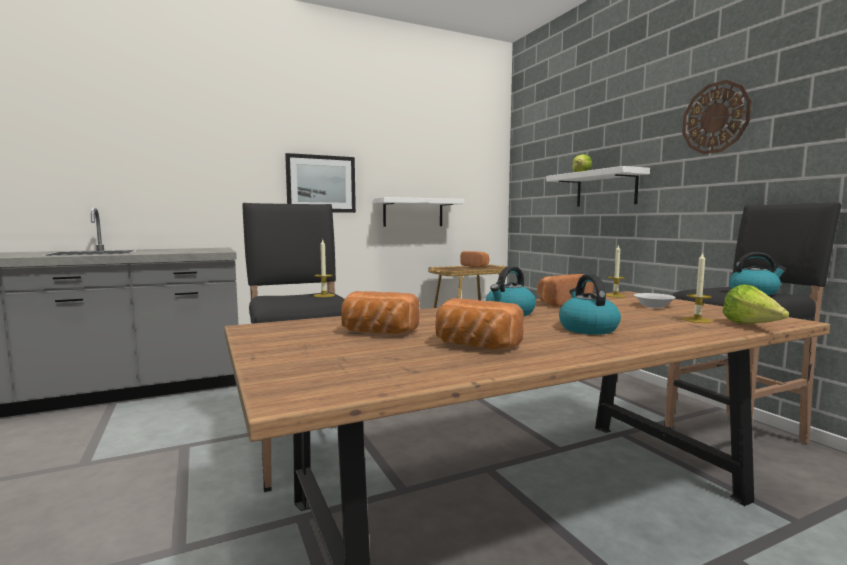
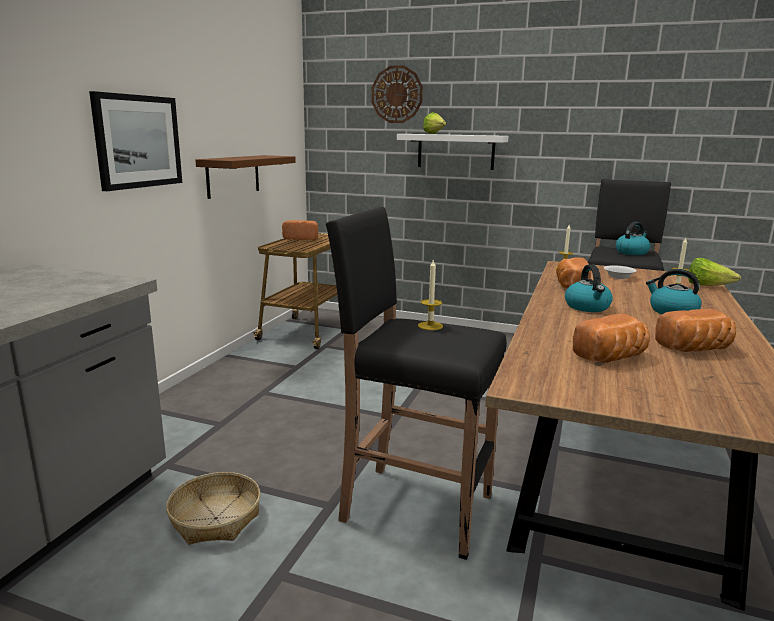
camera: 45 degrees left, 10 degrees up
white shelf [373,197,464,226] -> brown shelf [195,155,296,199]
wall clock [682,80,752,154] -> wall clock moved to [371,65,423,123]
none -> basket [166,472,261,545]

